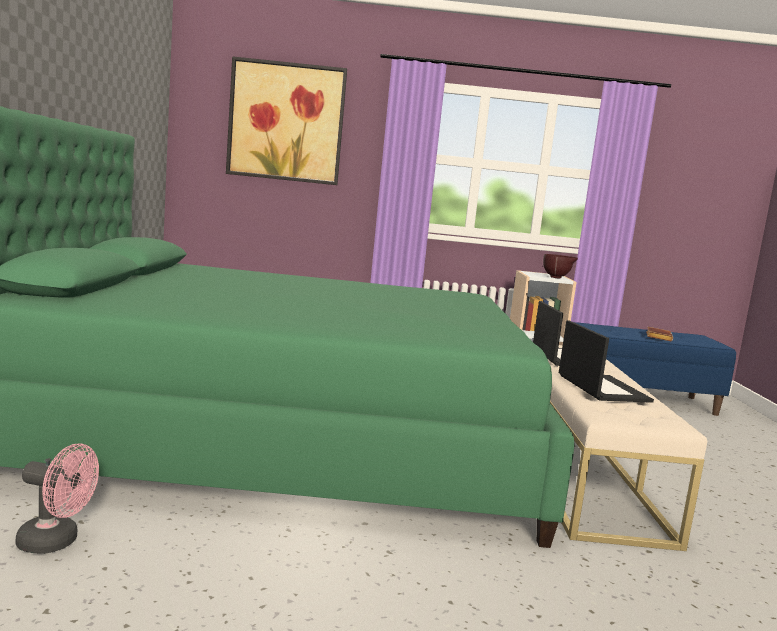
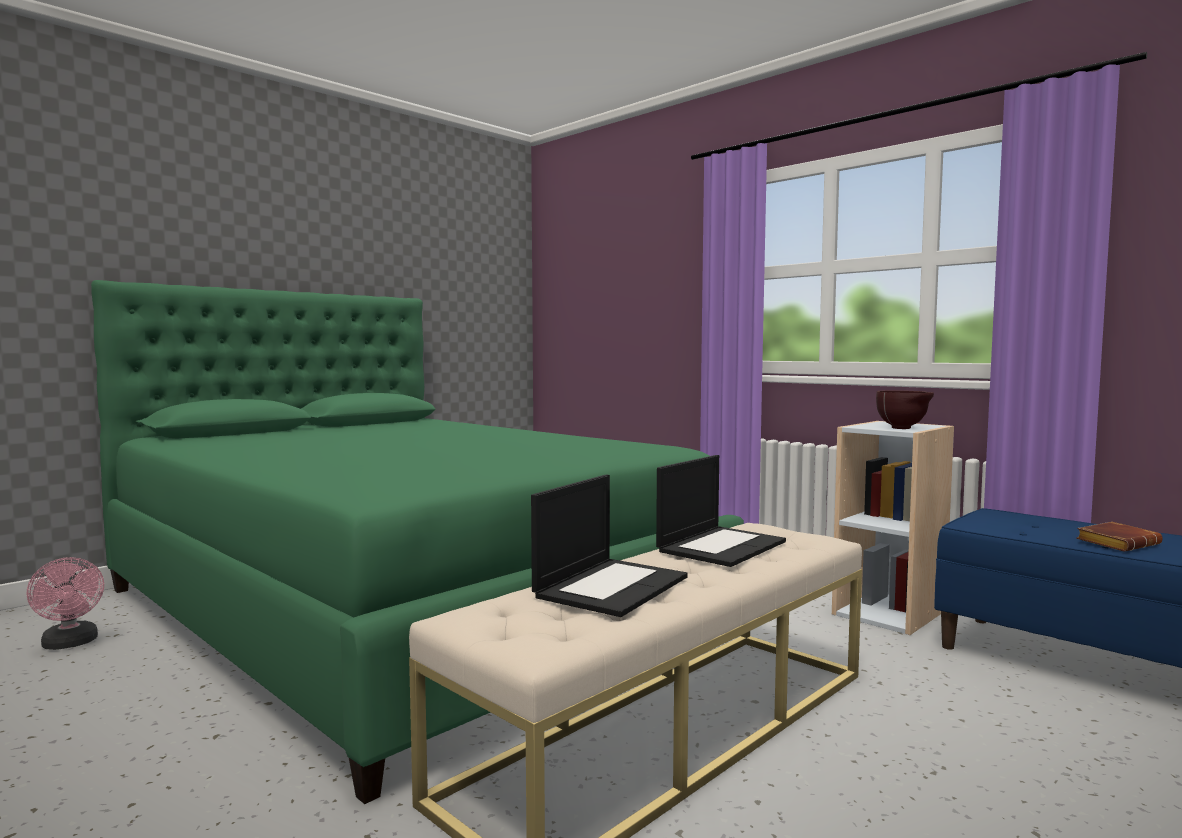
camera: 45 degrees right, 5 degrees down
picture [226,56,347,185] -> none

